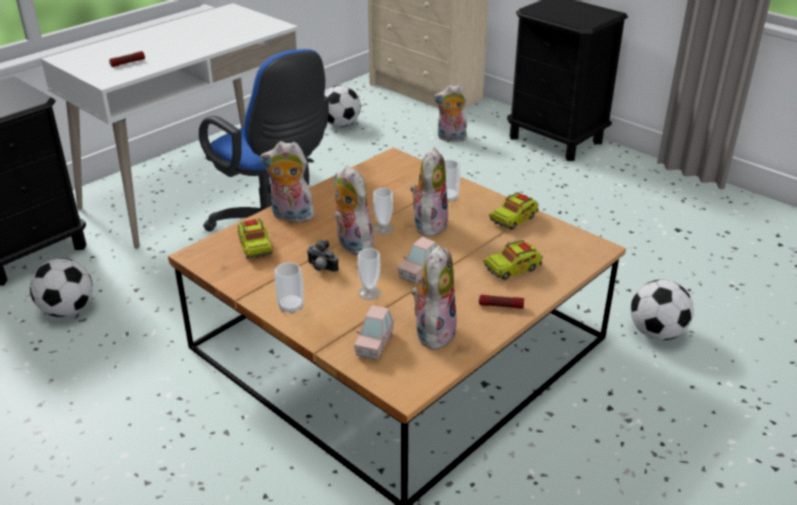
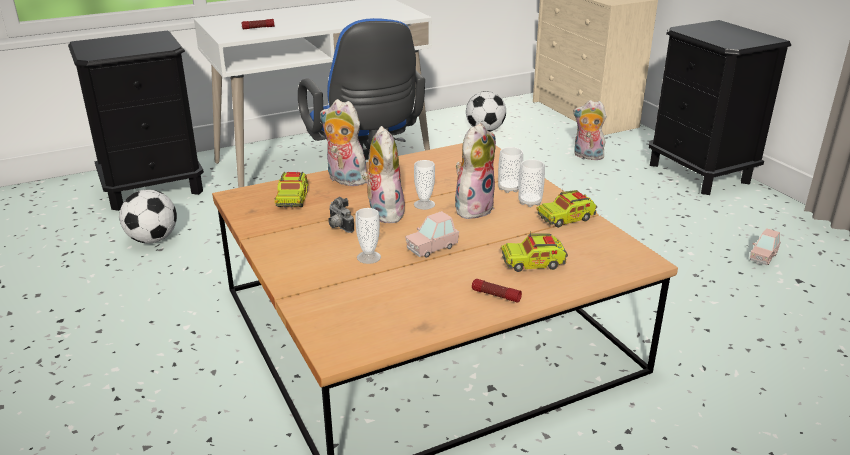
camera: 20 degrees right, 5 degrees down
cup [275,262,304,314] -> cup moved to [518,159,545,207]
pink toy car [354,305,394,360] -> pink toy car moved to [750,228,781,265]
plush toy [411,245,457,350] -> none
football [631,280,694,340] -> none

